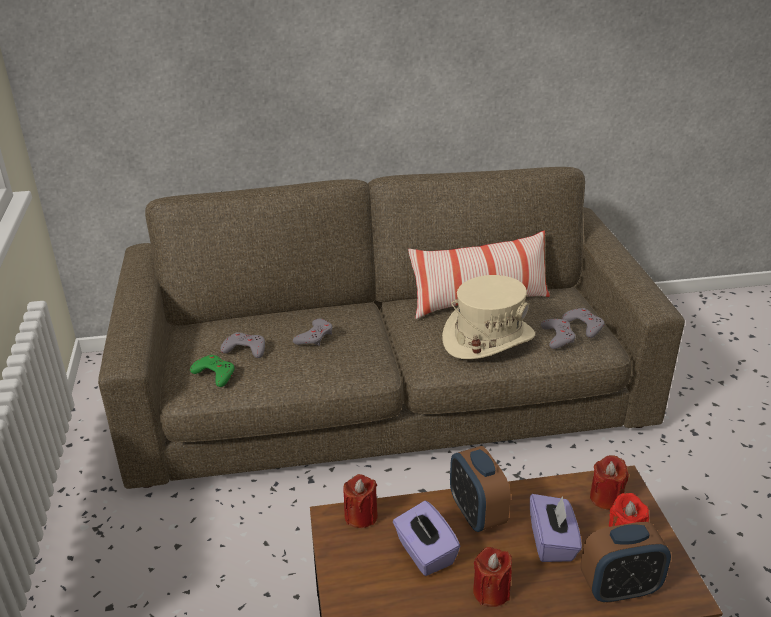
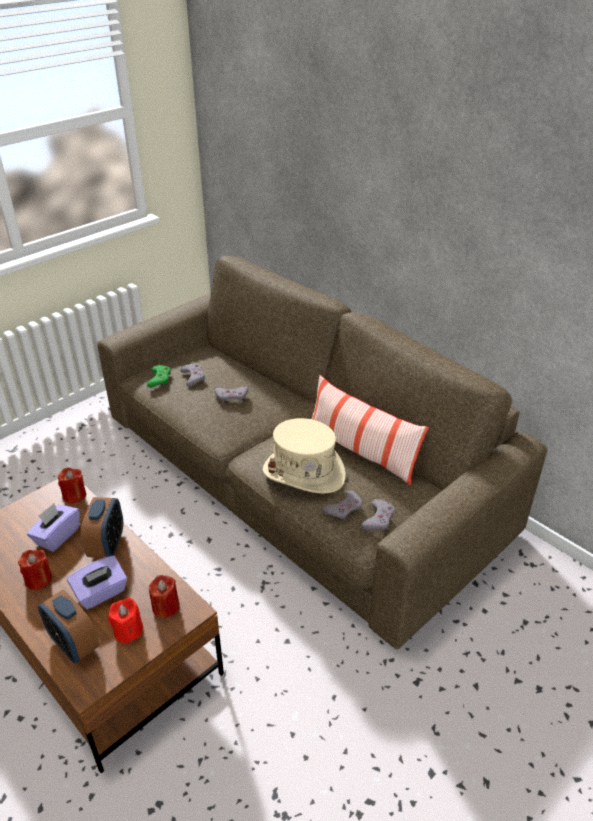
camera: 55 degrees right, 5 degrees up
alarm clock [450,446,511,532] -> alarm clock turned 150 degrees clockwise [81,497,123,558]

